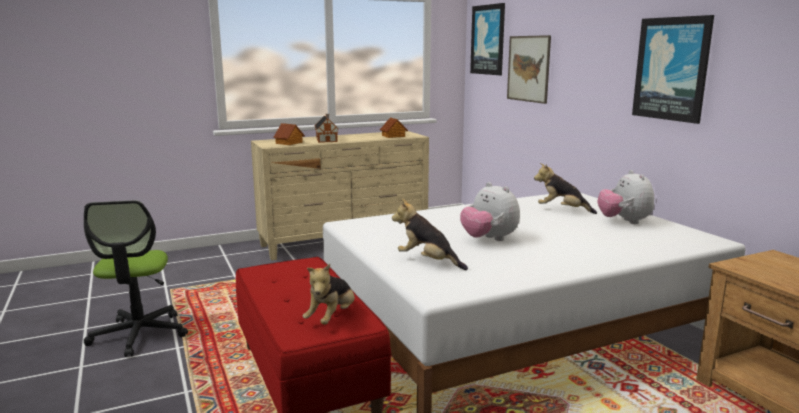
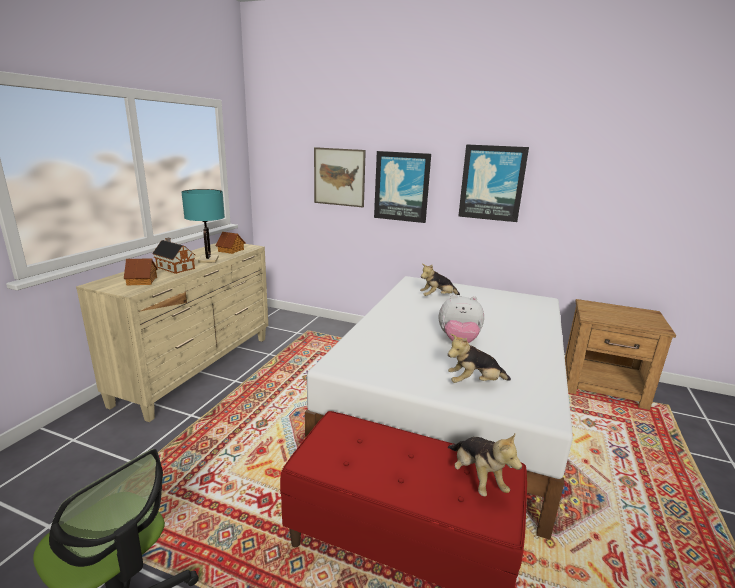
camera: 45 degrees left, 5 degrees up
picture [470,3,505,75] -> picture moved to [374,151,431,223]
plush toy [597,170,654,224] -> none
none -> turquoise table lamp [182,189,225,263]

